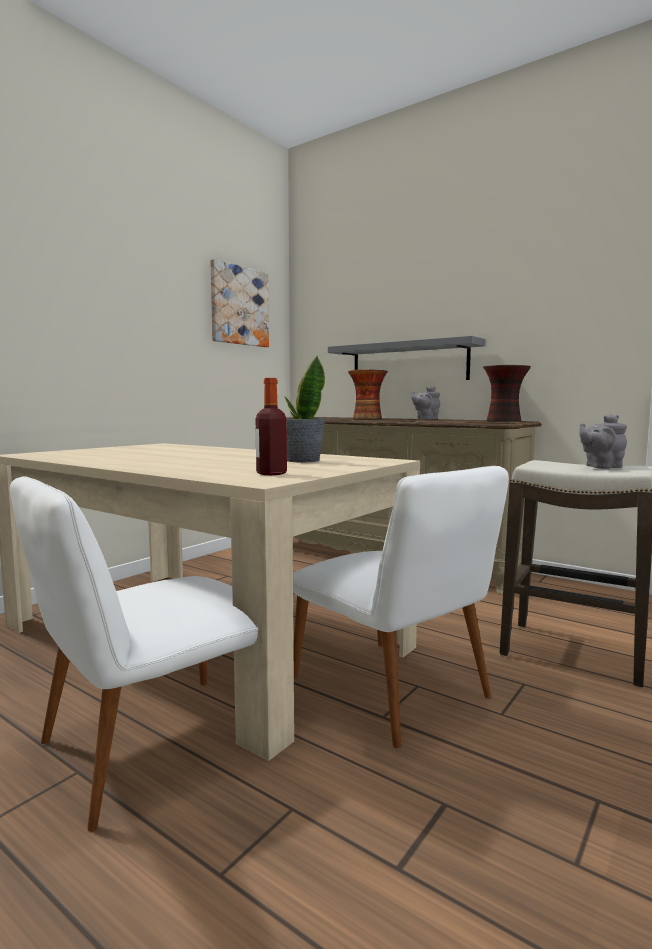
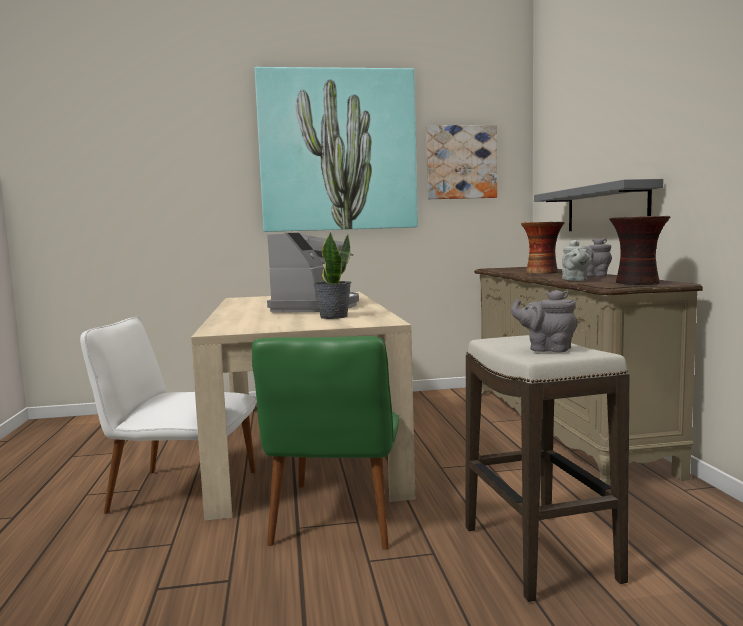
camera: 45 degrees right, 0 degrees up
bottle [256,378,287,475] -> none
white chair [293,466,509,748] -> green chair [252,336,399,550]
none -> picture [255,67,418,232]
none -> coffee machine [267,233,359,313]
none -> grey teapot [562,240,592,281]

